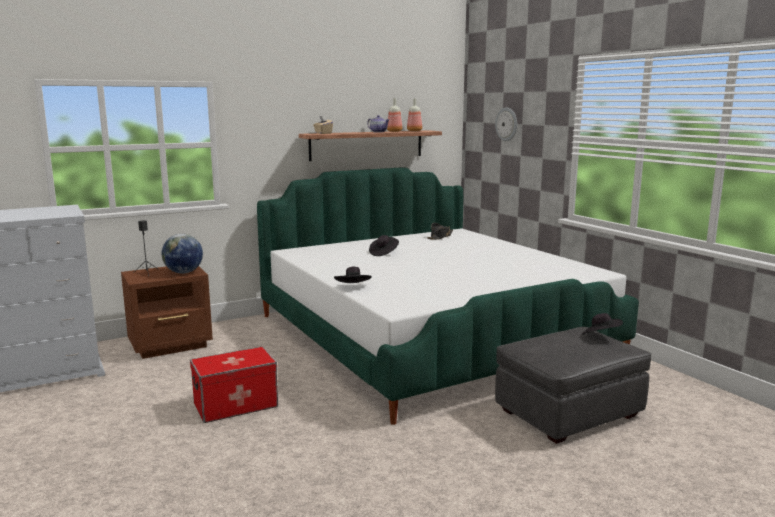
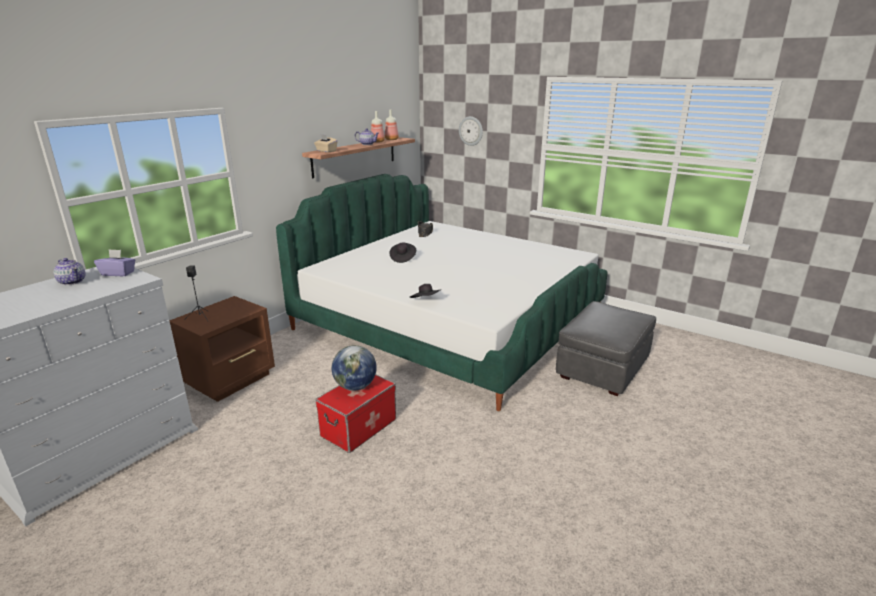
camera: 25 degrees left, 10 degrees up
globe [162,234,203,274] -> globe moved to [332,345,377,391]
black hat [582,313,623,335] -> none
none -> teapot [53,258,86,285]
none -> purple tissue box [94,249,135,276]

